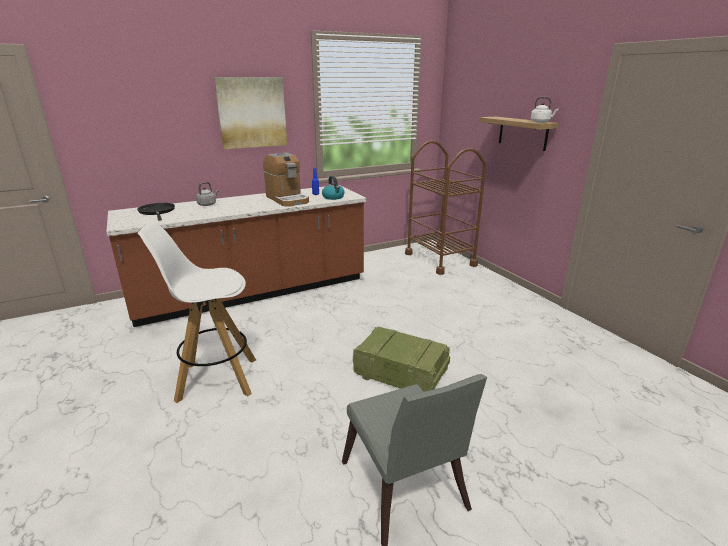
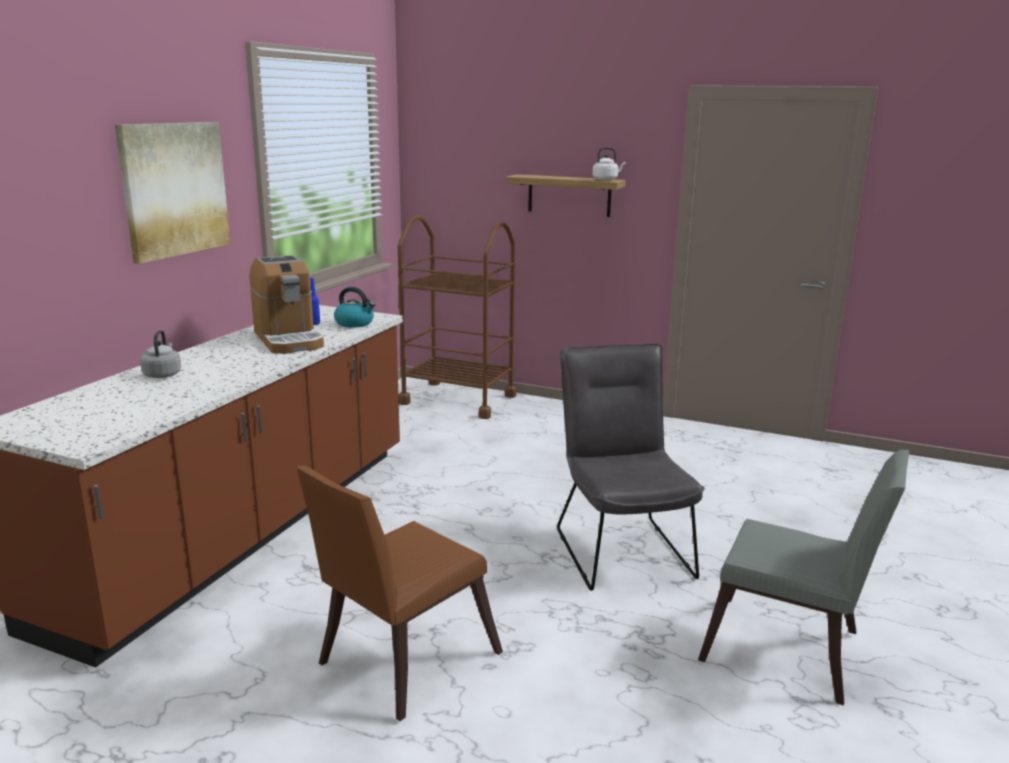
camera: 40 degrees left, 5 degrees down
black frying pan [137,203,175,220] -> none
white stool [137,222,256,403] -> brown chair [296,465,503,721]
coffee machine [263,153,309,206] -> coffee machine turned 45 degrees clockwise [249,255,324,354]
crate [353,326,450,392] -> grey chair [557,343,705,591]

